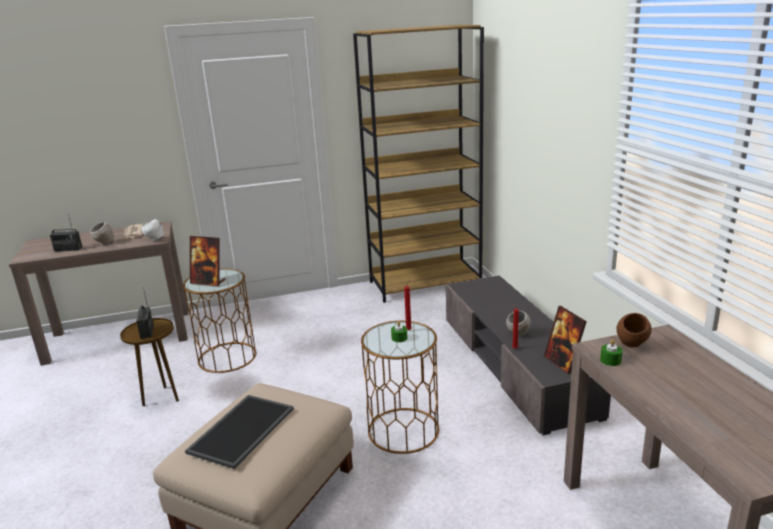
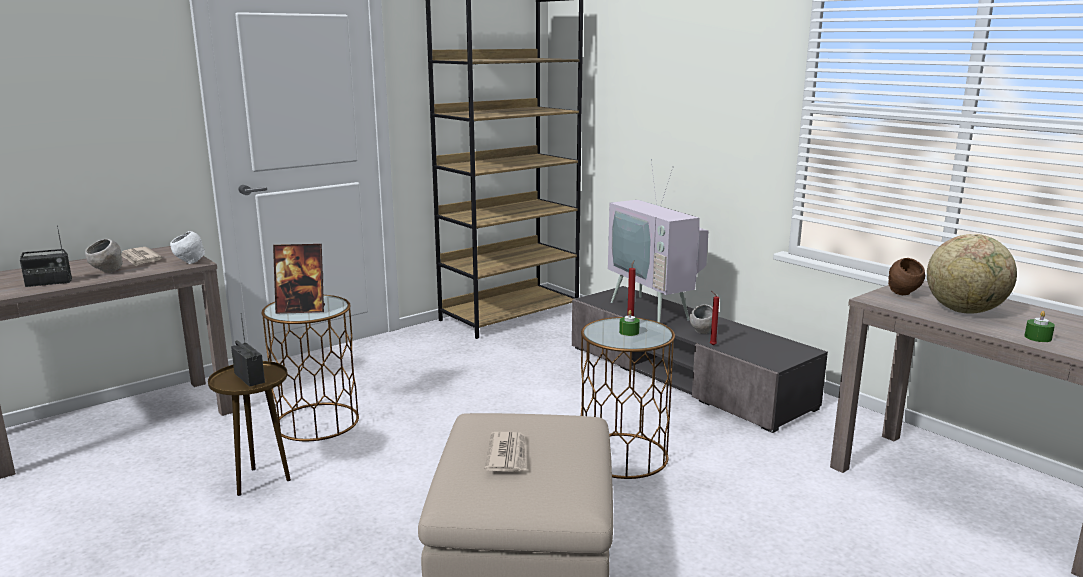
camera: 25 degrees left, 5 degrees down
tray [185,395,294,469] -> newspaper [485,432,527,472]
picture frame [544,306,587,374] -> none
green candle [600,339,623,366] -> green candle moved to [1024,311,1055,342]
none -> television [608,159,709,323]
none -> globe [927,234,1017,314]

